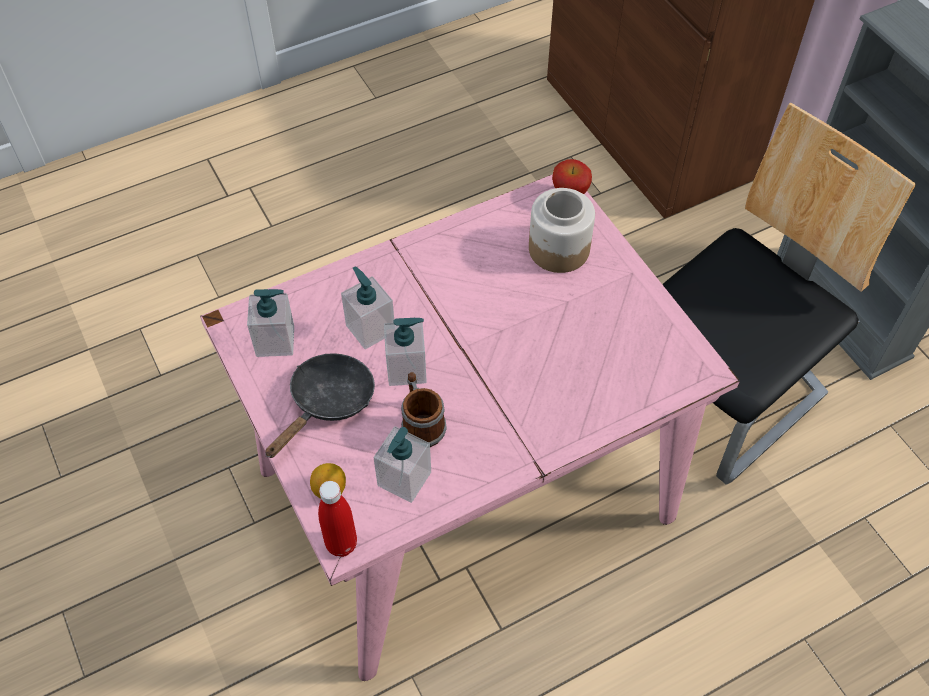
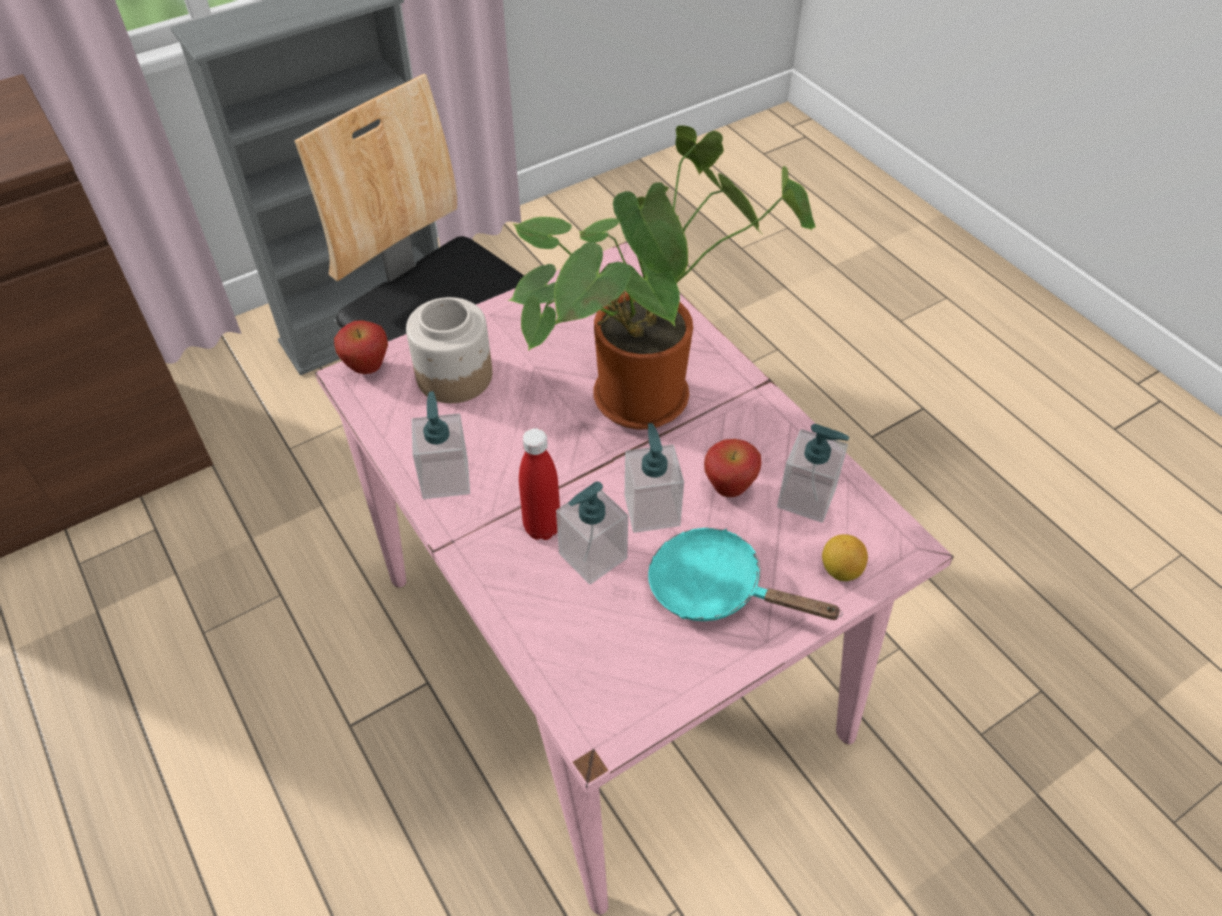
camera: 95 degrees left, 5 degrees down
soap dispenser [247,289,294,357] -> soap dispenser moved to [412,391,470,499]
black frying pan [265,353,375,458] -> turquoise frying pan [648,528,843,621]
red bottle [318,481,357,557] -> red bottle moved to [519,428,560,540]
mug [401,372,447,447] -> apple [704,439,761,497]
none -> potted plant [508,125,816,429]

